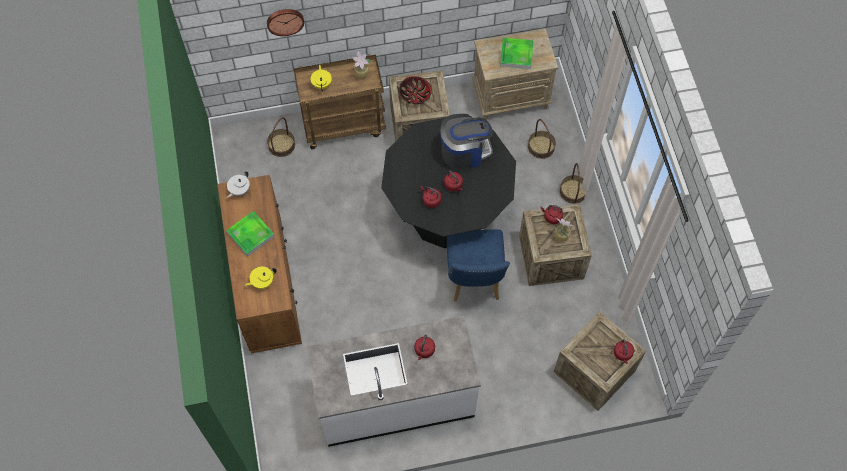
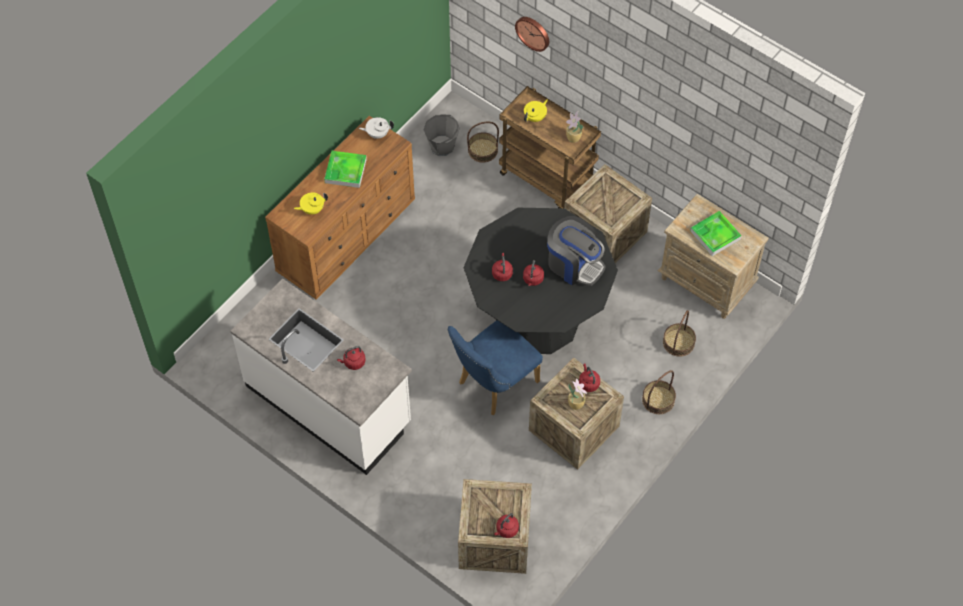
camera: 50 degrees right, 5 degrees down
yellow teapot [245,267,277,289] -> yellow teapot turned 45 degrees counterclockwise [294,192,328,215]
bowl [399,76,432,104] -> none
none -> grey bucket [424,114,460,156]

